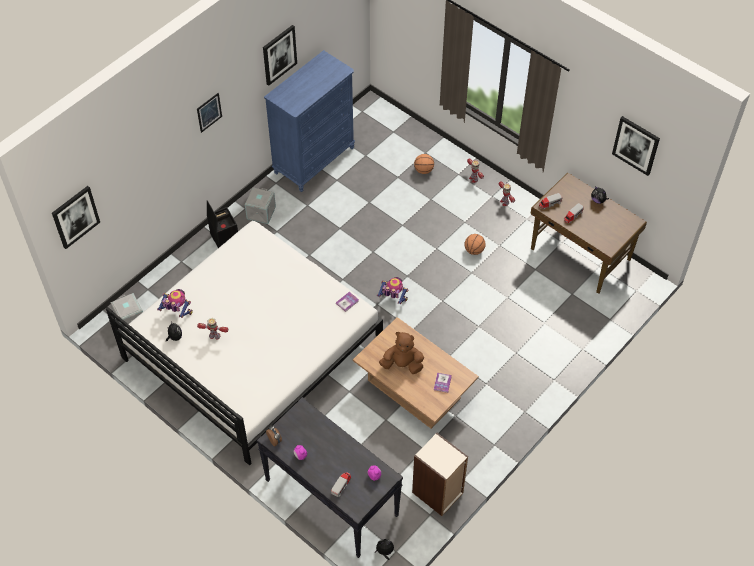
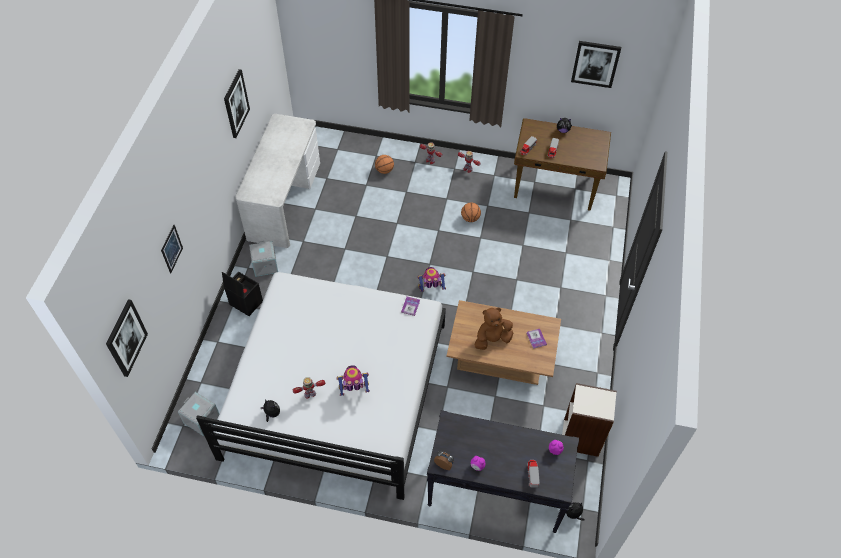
camera: 30 degrees left, 0 degrees up
toy robot [157,289,193,318] -> toy robot moved to [336,365,370,396]
picture [197,93,222,133] -> picture moved to [161,225,183,273]
blue dresser [264,50,355,192] -> white desk [235,114,320,248]

